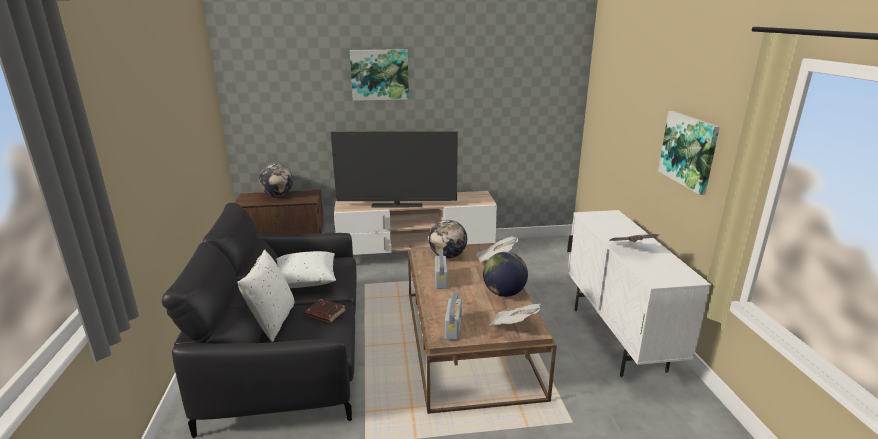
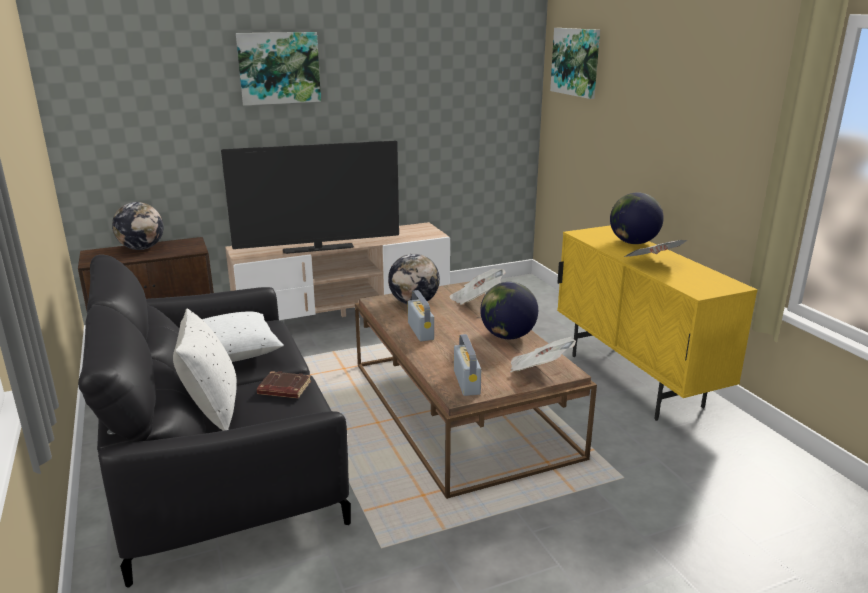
camera: 15 degrees left, 0 degrees up
white cabinet [567,210,711,377] -> yellow cabinet [557,225,758,421]
picture [658,111,720,195] -> picture moved to [550,28,600,99]
none -> globe [610,192,664,244]

